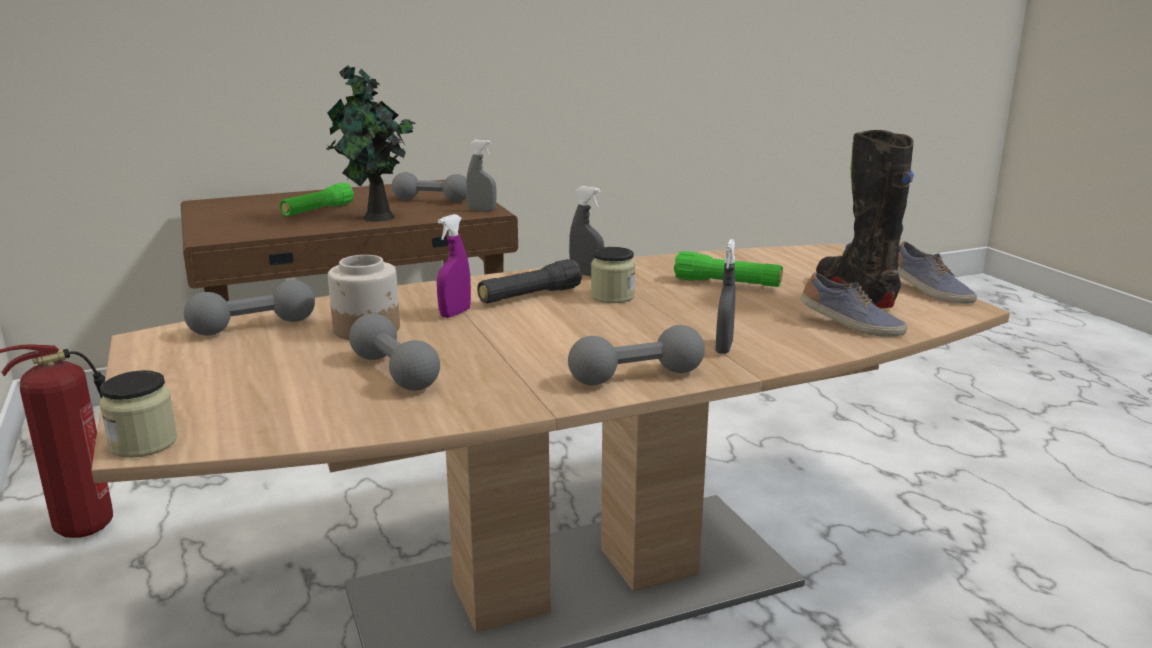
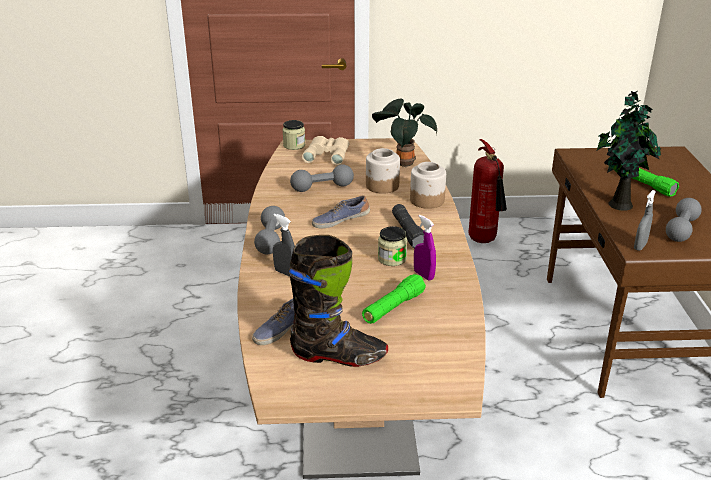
camera: 110 degrees right, 10 degrees up
grey dumbbell [184,280,315,336] -> potted plant [372,98,437,168]
purple spray bottle [437,214,471,318] -> purple spray bottle moved to [414,215,436,281]
grey spray bottle [569,186,604,277] -> none
shoe [898,241,977,304] -> shoe moved to [312,195,370,228]
none -> beige binoculars [302,136,349,165]
none -> jar [410,162,446,209]

